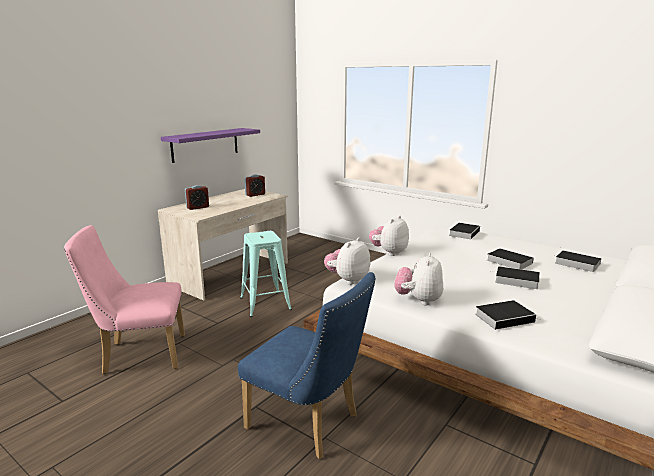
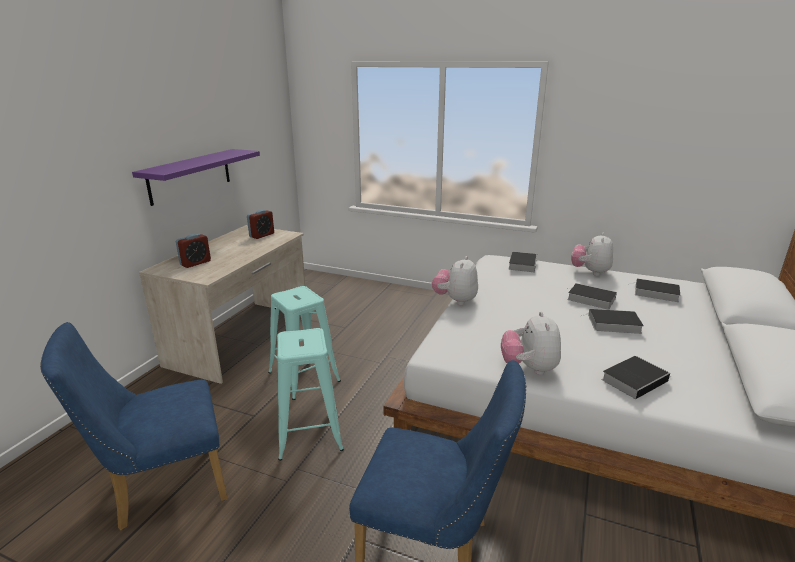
camera: 15 degrees left, 5 degrees up
pink chair [64,225,185,374] -> blue chair [40,322,228,530]
plush toy [324,237,370,285] -> plush toy moved to [571,232,613,276]
none -> turquoise stool [277,328,344,461]

